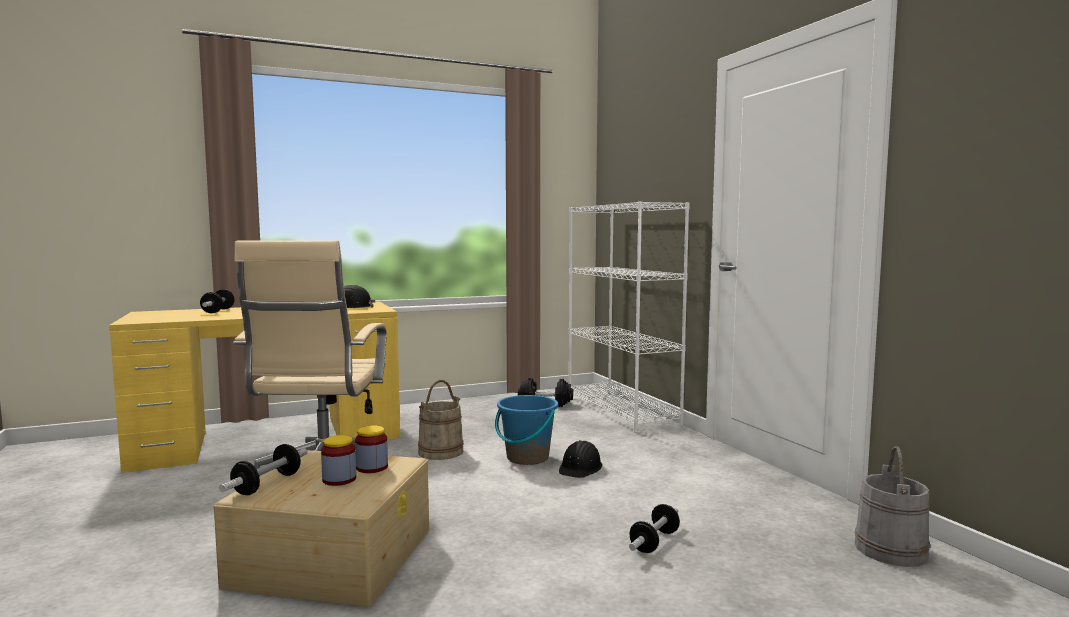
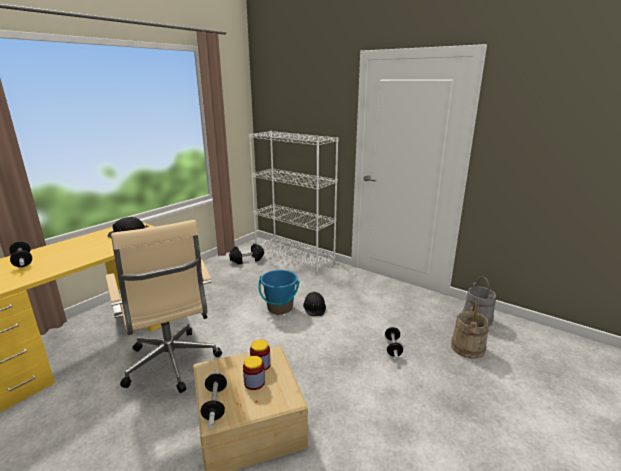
camera: 30 degrees left, 15 degrees up
beige bucket [418,380,464,460] -> beige bucket moved to [451,301,489,359]

